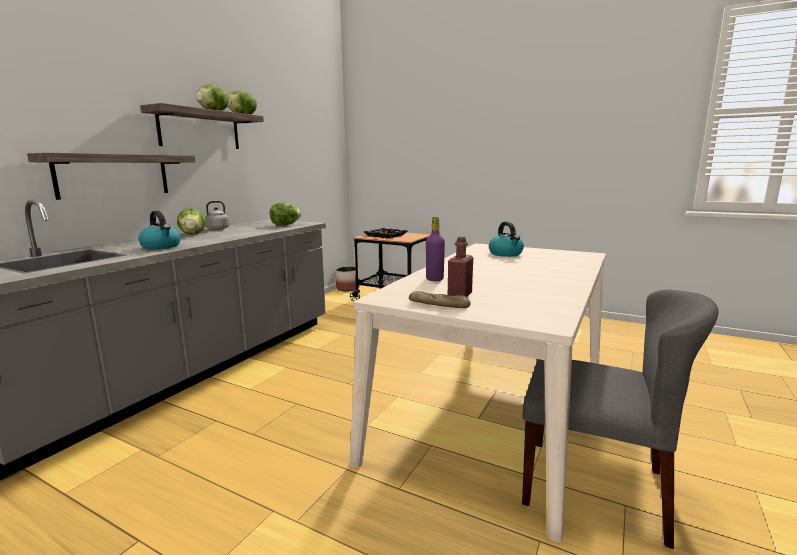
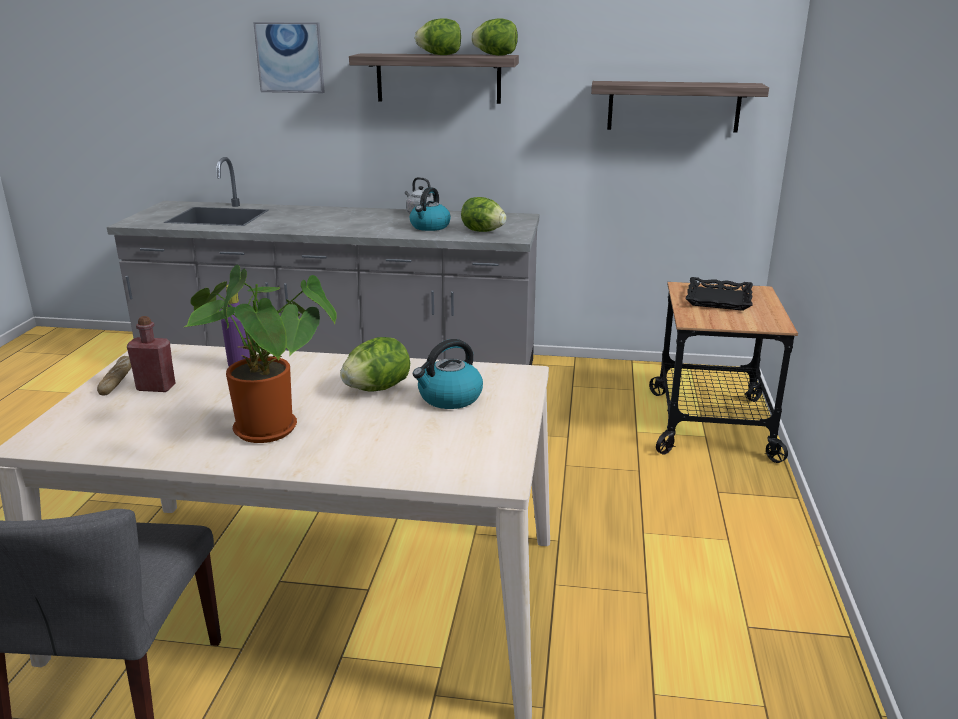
camera: 70 degrees right, 10 degrees up
shelf [27,153,195,200] -> shelf moved to [591,81,769,132]
kettle [138,211,181,249] -> kettle moved to [410,187,451,231]
lettuce [177,208,206,235] -> lettuce moved to [340,337,410,391]
planter [336,267,359,291] -> none
none -> potted plant [184,264,337,443]
none -> picture [253,22,325,93]

